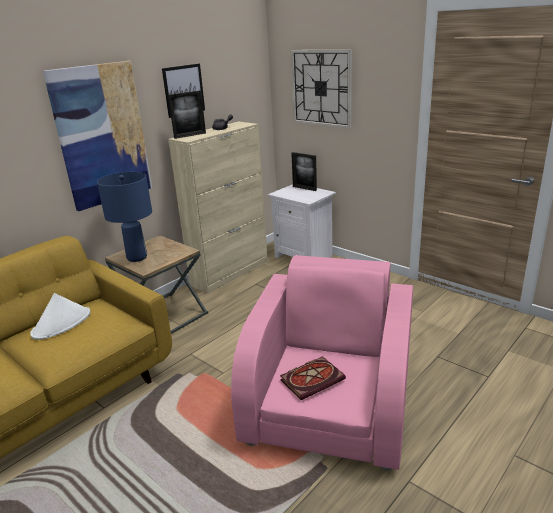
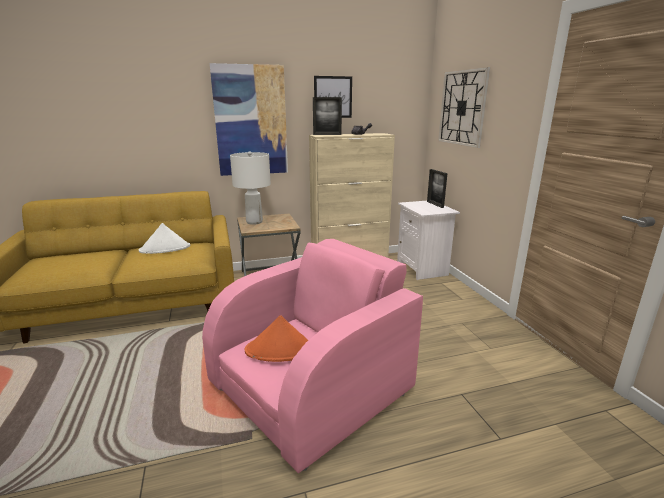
camera: 30 degrees right, 5 degrees down
blue table lamp [97,172,152,262] -> white table lamp [230,151,271,225]
book [280,356,346,400] -> orange hat [245,315,308,362]

